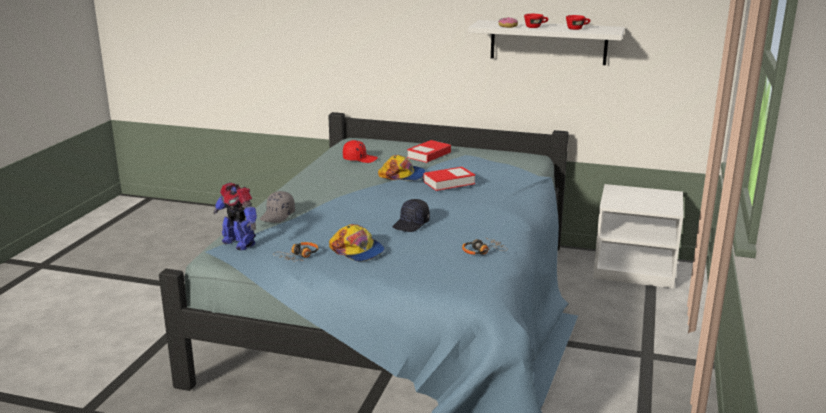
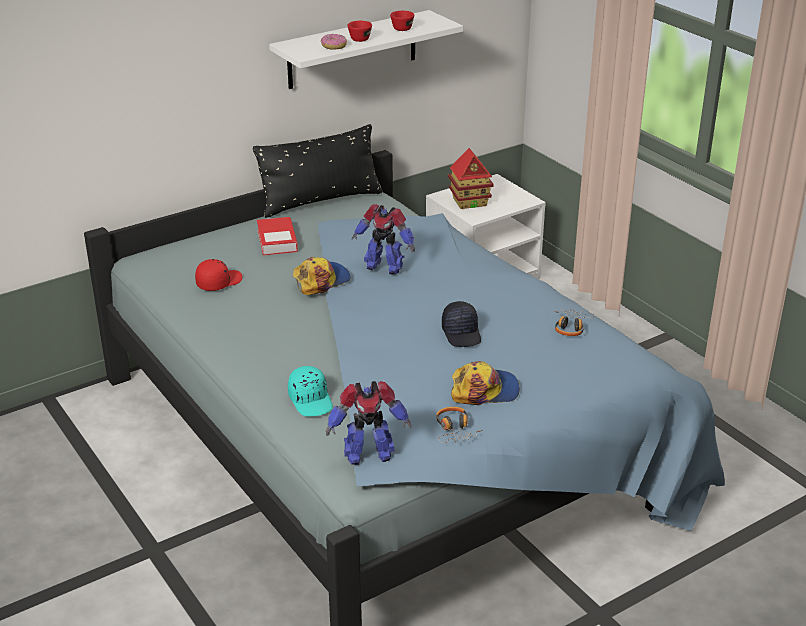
camera: 50 degrees left, 10 degrees up
grey cap [260,191,295,223] -> turquoise cap [288,366,333,417]
book [423,167,475,191] -> toy robot [352,204,415,275]
none -> black pillow [253,124,383,218]
none -> toy house [448,148,494,209]

